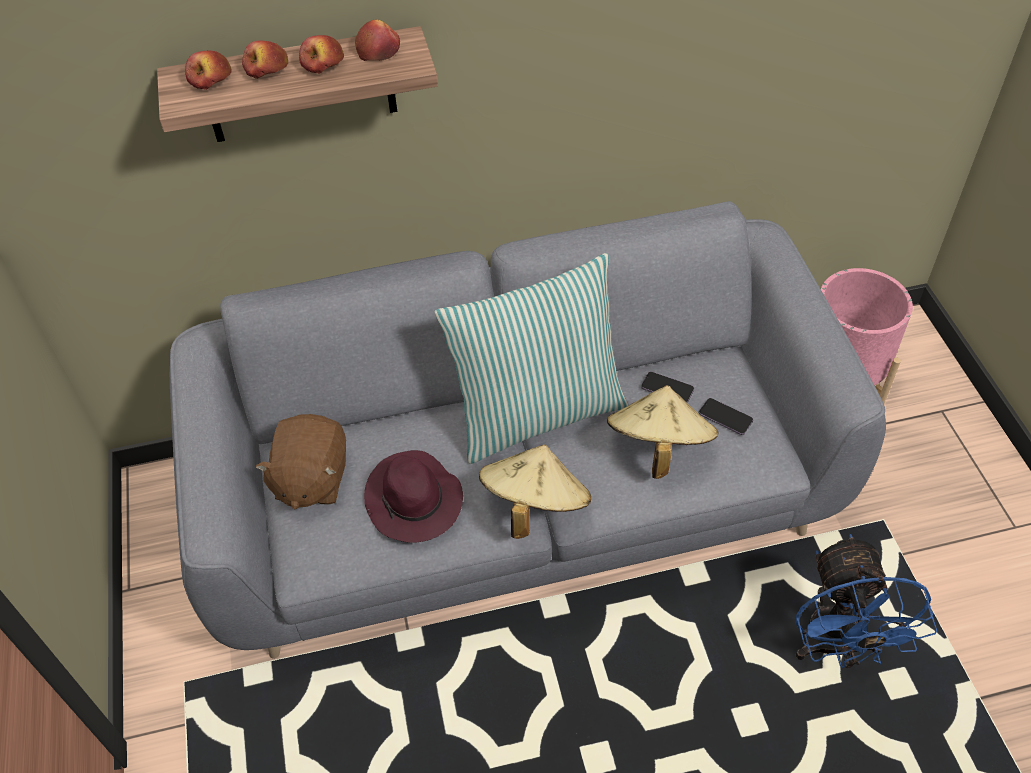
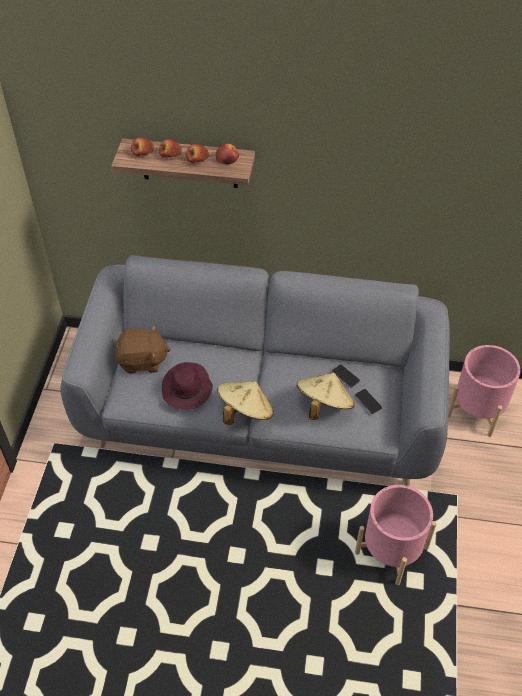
camera: 20 degrees right, 0 degrees up
brown plush toy [255,414,346,509] -> brown plush toy turned 120 degrees counterclockwise [115,325,171,374]
pillow [435,253,628,464] -> none
blue fan [795,534,937,668] -> pink planter [355,485,437,585]

